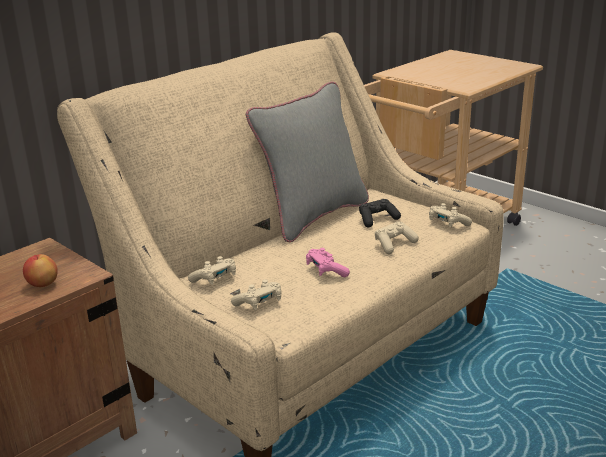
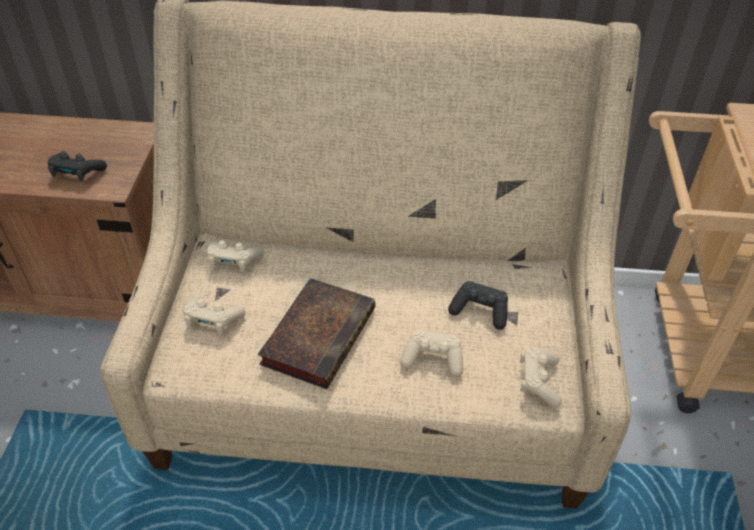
camera: 50 degrees right, 20 degrees up
apple [23,254,58,287] -> black game controller [48,151,107,182]
grey pillow [246,81,369,242] -> none
pink game controller [306,248,350,277] -> book [258,278,375,389]

